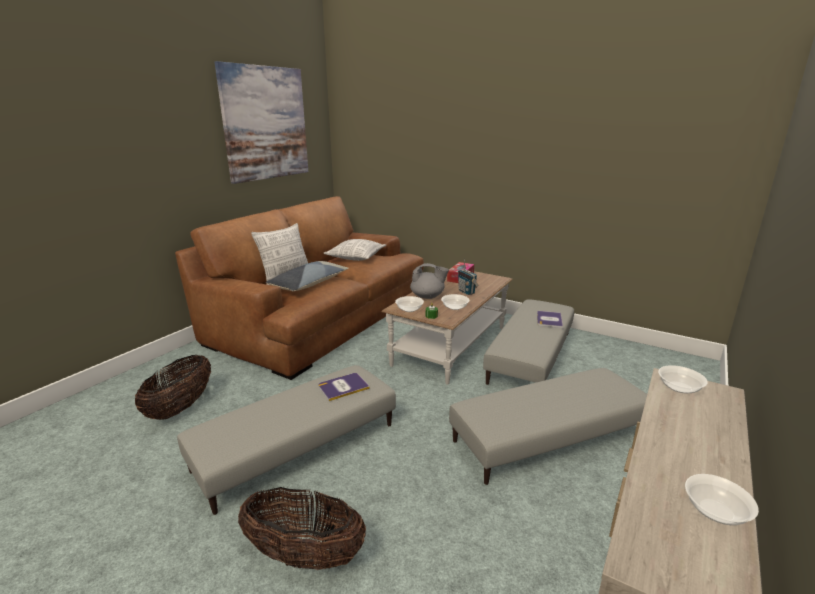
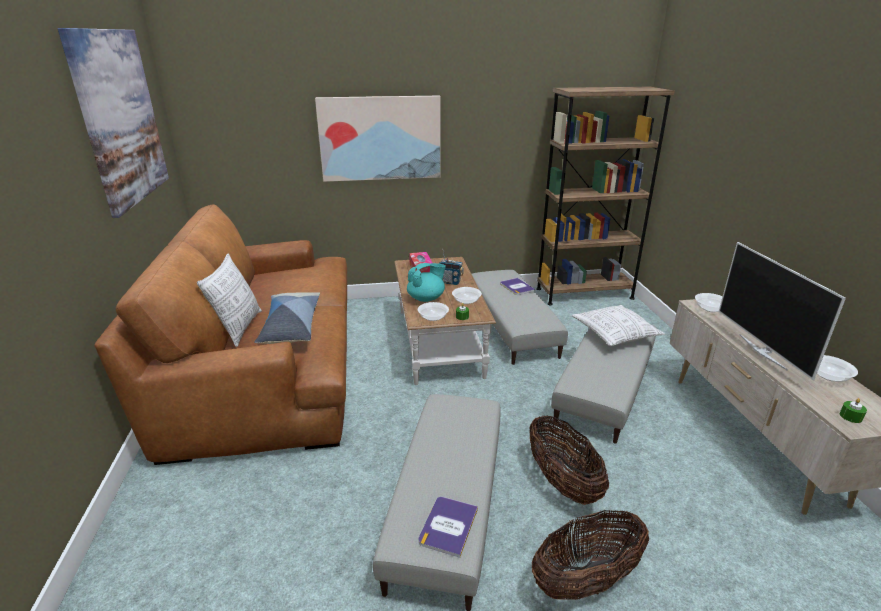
camera: 40 degrees left, 5 degrees up
basket [135,355,211,420] -> basket moved to [529,415,609,505]
book [318,373,370,401] -> book moved to [418,497,478,558]
pillow [324,239,386,261] -> pillow moved to [572,305,665,346]
grey teapot [410,263,449,299] -> turquoise teapot [407,263,446,302]
none -> picture [315,96,441,182]
none -> brown bookcase [536,87,675,305]
none -> television [719,242,846,380]
none -> green candle [840,398,867,423]

